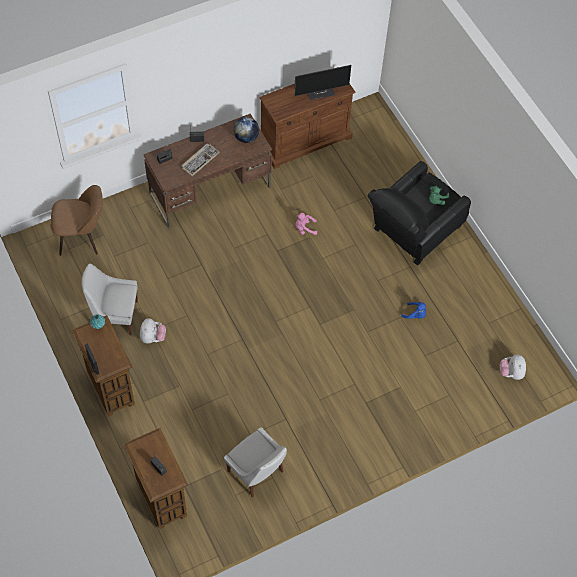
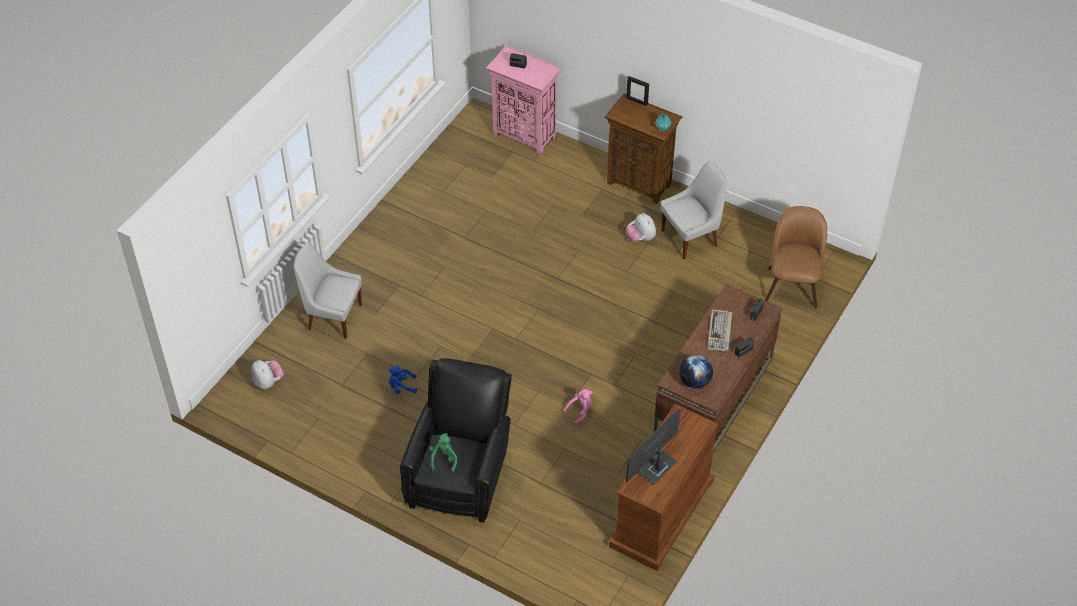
camera: 150 degrees right, 10 degrees down
brown chair [51,185,103,256] -> brown chair turned 135 degrees clockwise [765,206,827,308]
brown cabinet [123,428,188,529] -> pink cabinet [486,46,562,154]
white chair [224,427,287,497] -> white chair moved to [293,242,362,339]

